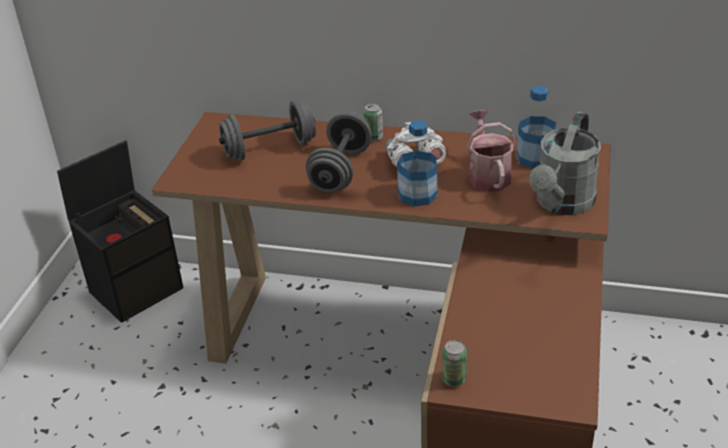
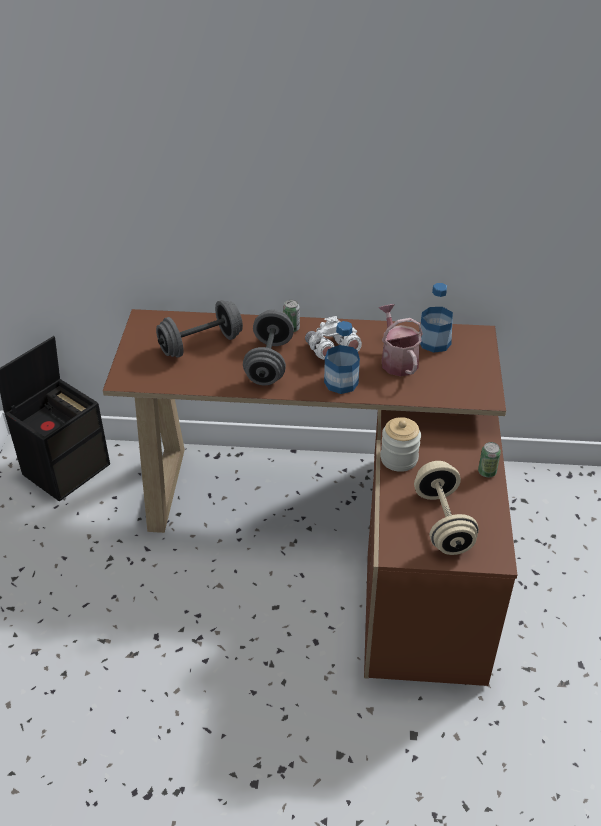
camera: 10 degrees left, 5 degrees up
can [442,340,467,387] -> can moved to [478,442,501,477]
grey watering can [529,112,601,215] -> none
none -> jar [380,417,421,472]
none -> beige dumbbell [414,461,479,555]

